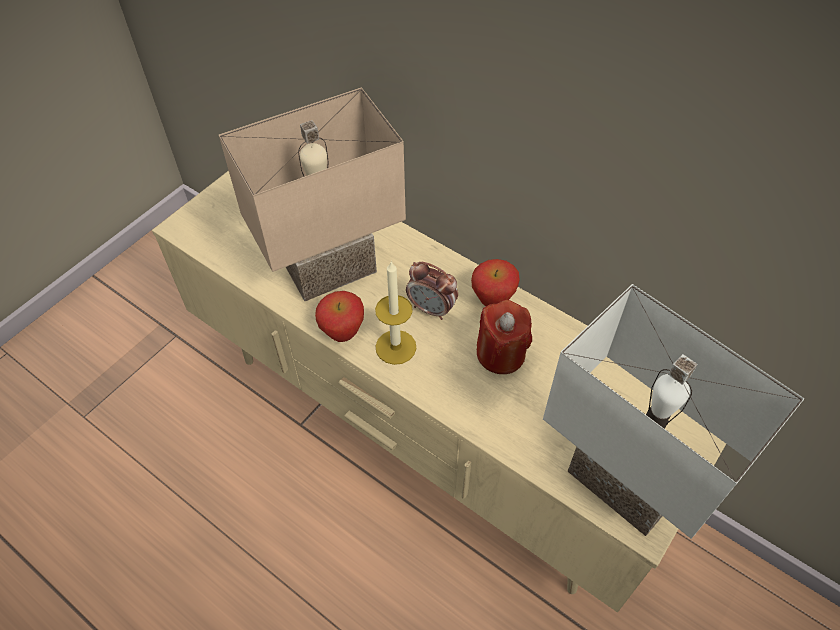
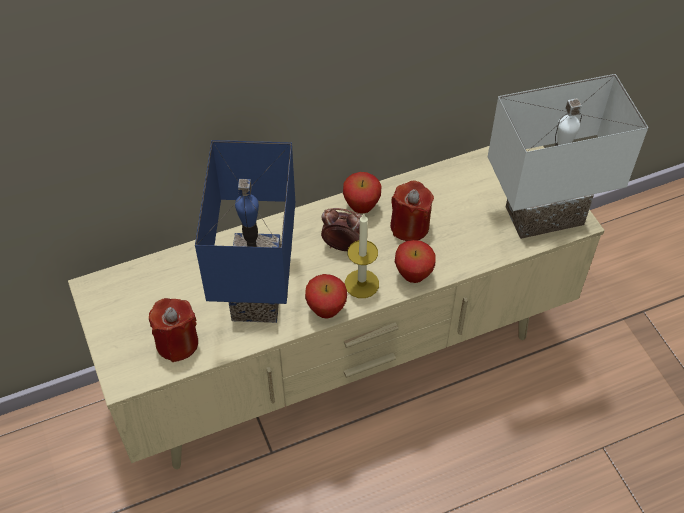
camera: 60 degrees left, 0 degrees up
beige table lamp [219,87,406,301] -> blue table lamp [195,140,295,323]
alarm clock [406,262,458,320] -> alarm clock turned 135 degrees counterclockwise [321,208,362,251]
none -> red candle [149,298,198,362]
none -> apple [395,240,436,283]

